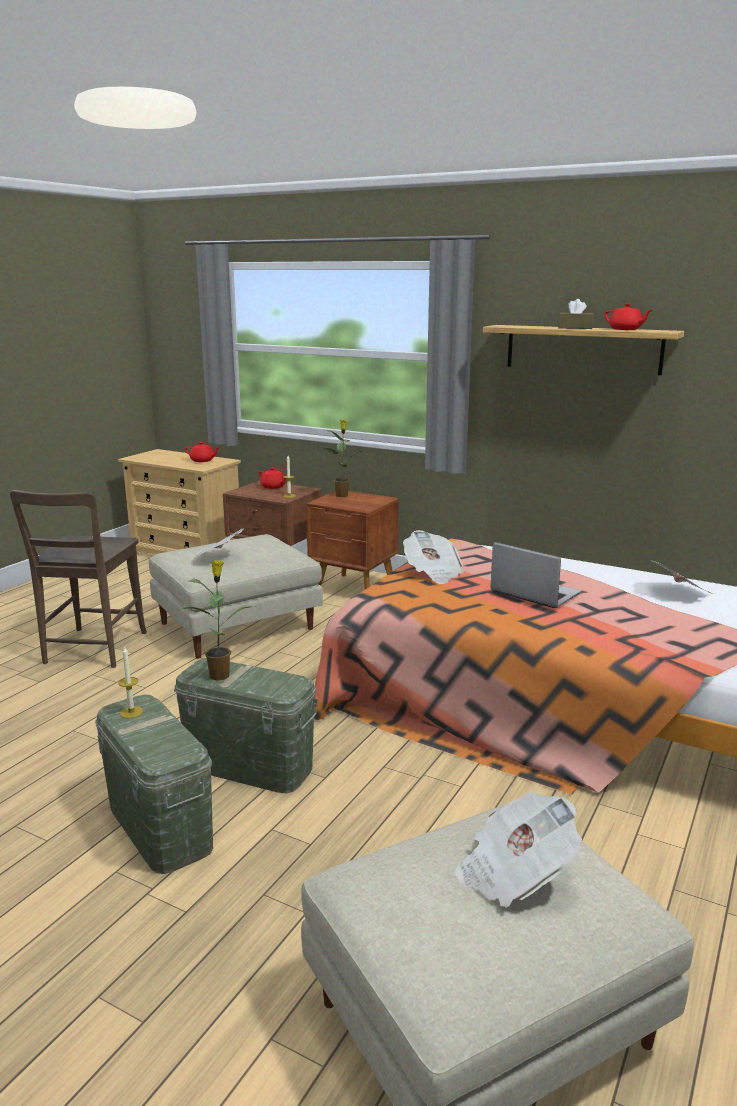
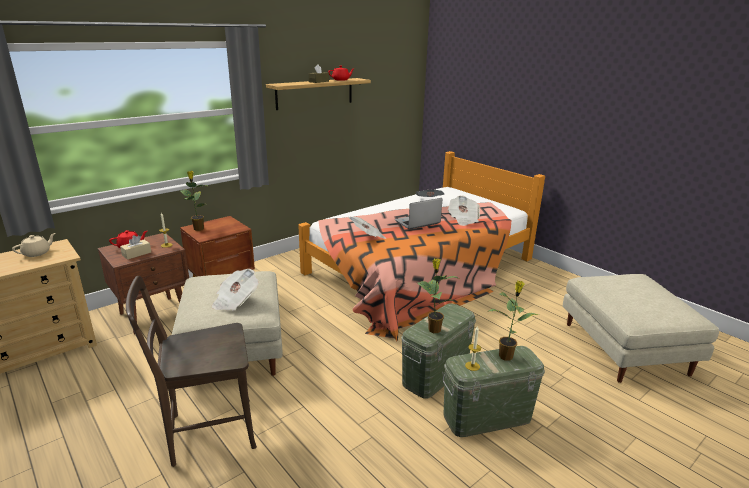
camera: 70 degrees left, 5 degrees up
brown chair [10,490,147,668] -> brown chair turned 135 degrees clockwise [126,276,257,467]
red teapot [185,442,220,462] -> beige teapot [12,233,55,257]
newspaper [455,792,582,908] -> newspaper moved to [448,196,480,226]
none -> beige tissue box [120,235,151,260]
none -> potted plant [489,281,539,361]

